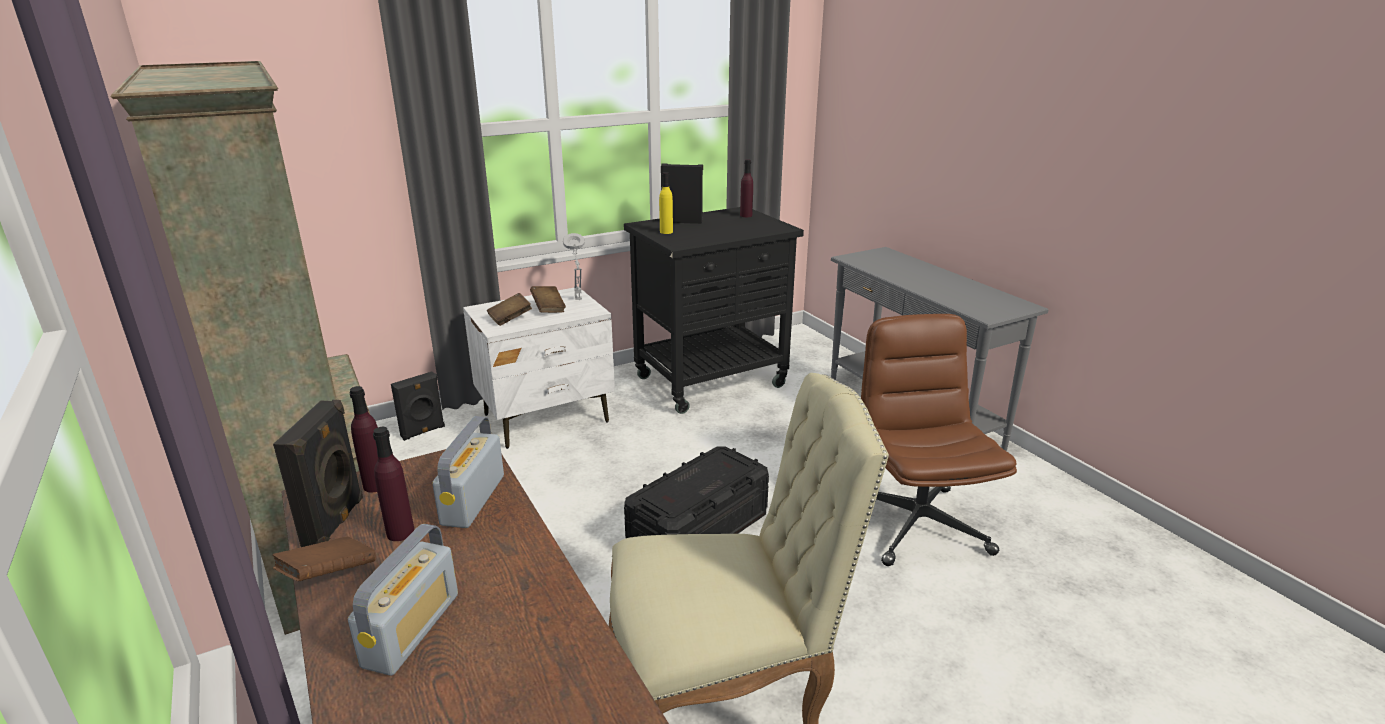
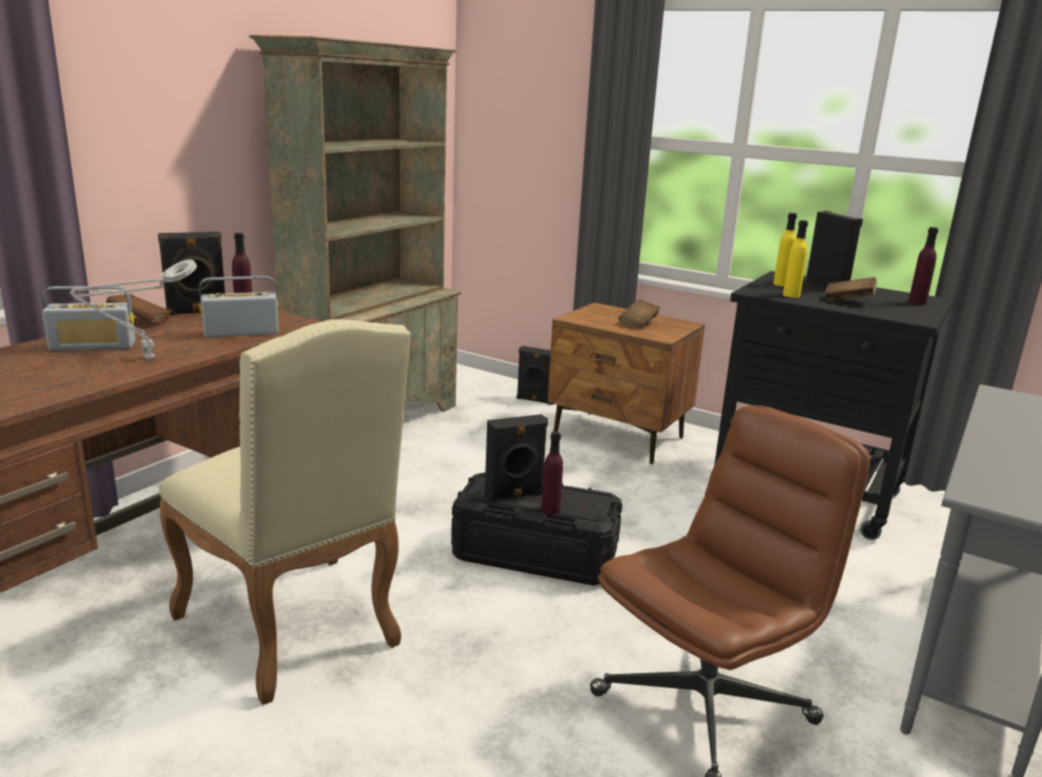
camera: 60 degrees right, 5 degrees down
purple bottle [373,427,415,541] -> purple bottle moved to [541,431,563,515]
white nightstand [463,287,615,449] -> brown nightstand [548,303,705,464]
brown book [487,293,532,326] -> brown book moved to [825,277,877,301]
grey table lamp [563,233,585,300] -> grey table lamp moved to [70,260,197,359]
none -> black speaker [485,414,548,501]
none -> yellow bottle [783,220,808,298]

